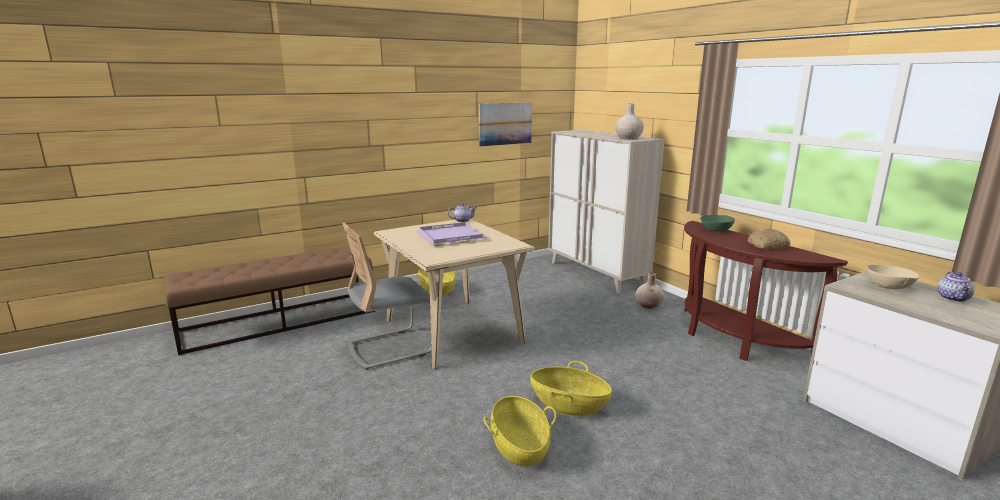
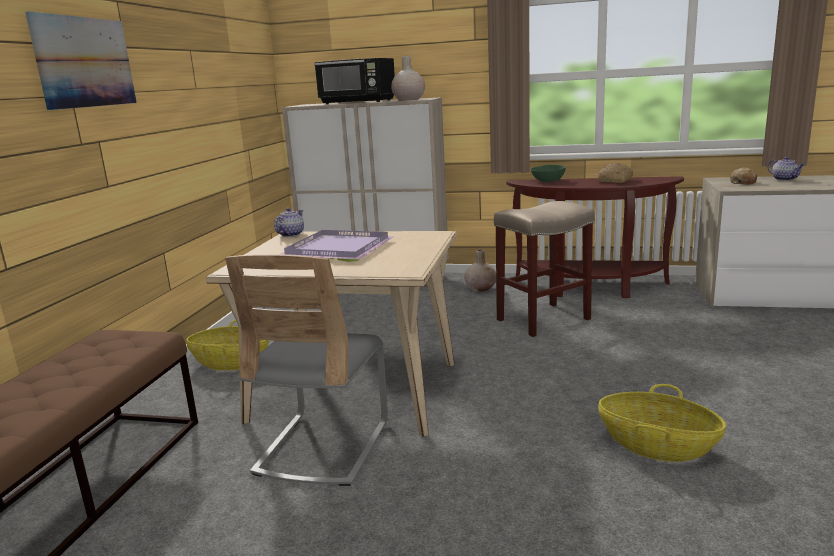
camera: 45 degrees left, 0 degrees up
picture [479,102,532,147] -> picture moved to [25,11,137,110]
basket [530,361,612,416] -> none
beige bowl [866,264,919,289] -> bread [730,167,757,185]
none -> black microwave [314,58,395,104]
none -> beige stool [494,201,595,337]

